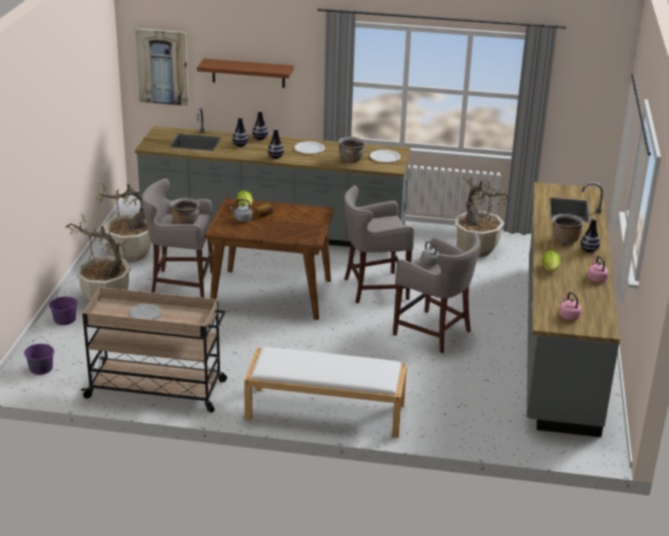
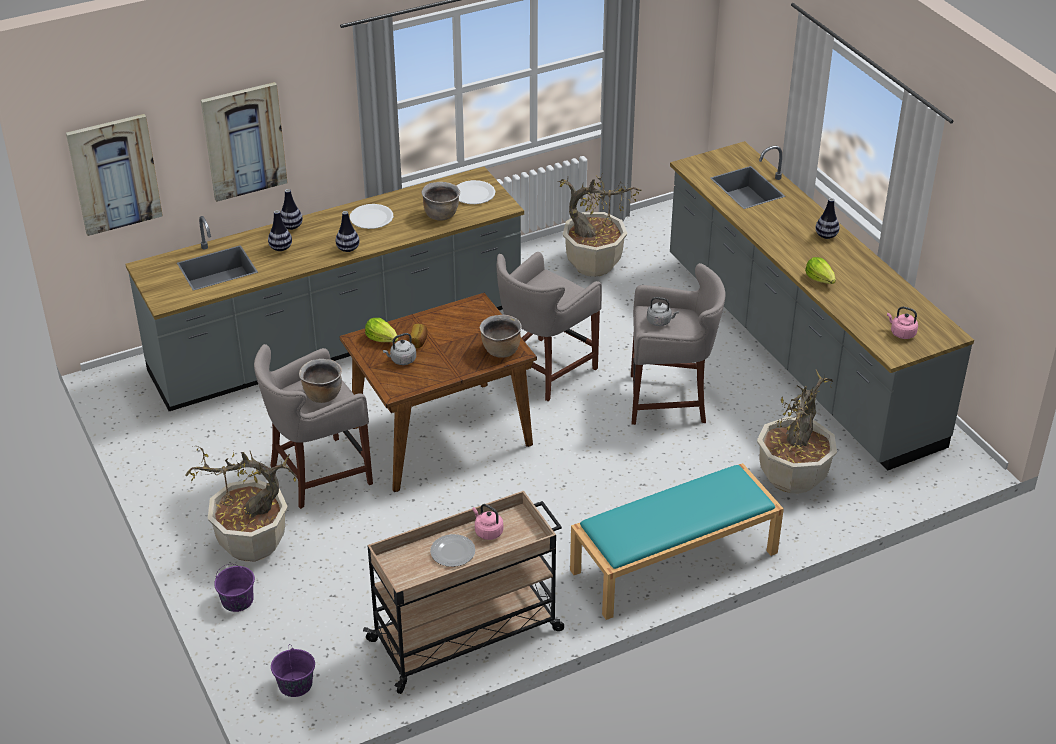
camera: 35 degrees left, 10 degrees up
potted plant [96,182,151,262] -> potted plant moved to [757,370,837,494]
brown shelf [197,59,294,88] -> picture [201,82,288,202]
white bench [244,347,407,438] -> turquoise bench [570,463,784,620]
brown cooking pot [552,214,584,244] -> brown cooking pot moved to [480,315,522,358]
pink kettle [587,256,609,283] -> pink kettle moved to [472,504,503,540]

